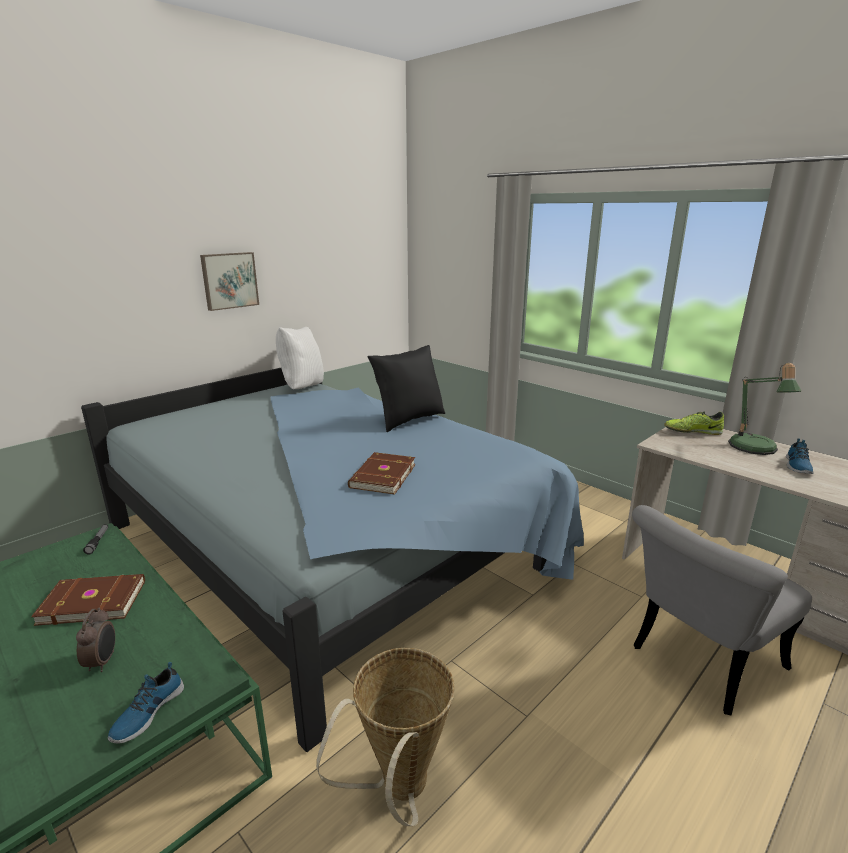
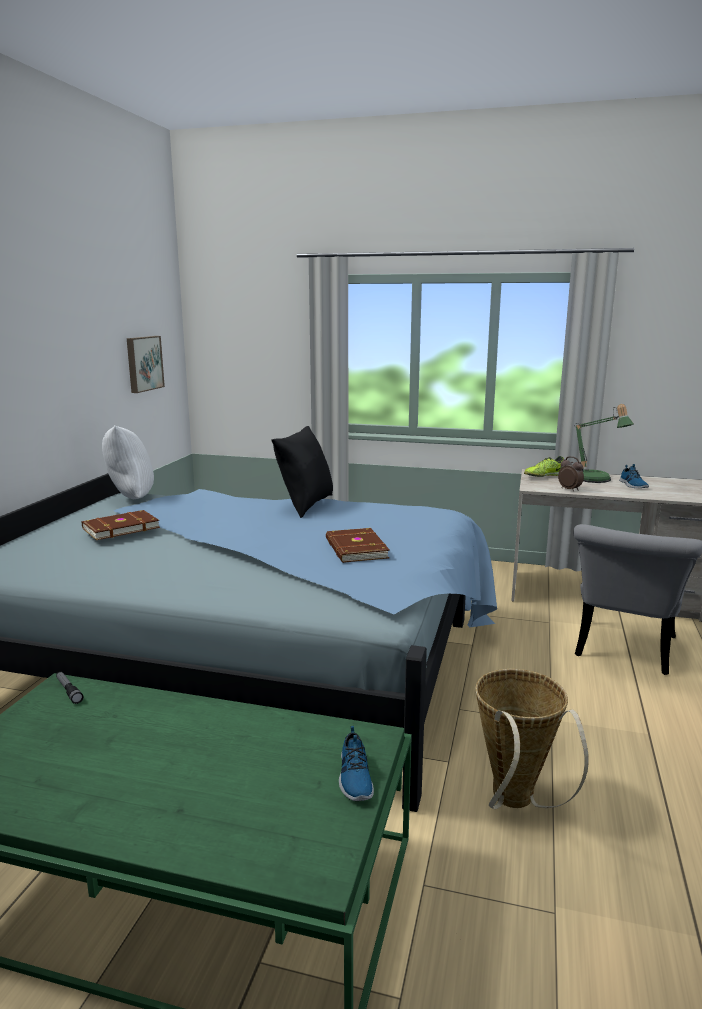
camera: 30 degrees left, 5 degrees down
brown book [31,574,145,626] -> brown book moved to [82,510,160,540]
alarm clock [76,607,115,672] -> alarm clock moved to [558,456,584,491]
picture [200,252,259,311] -> picture moved to [127,336,165,393]

